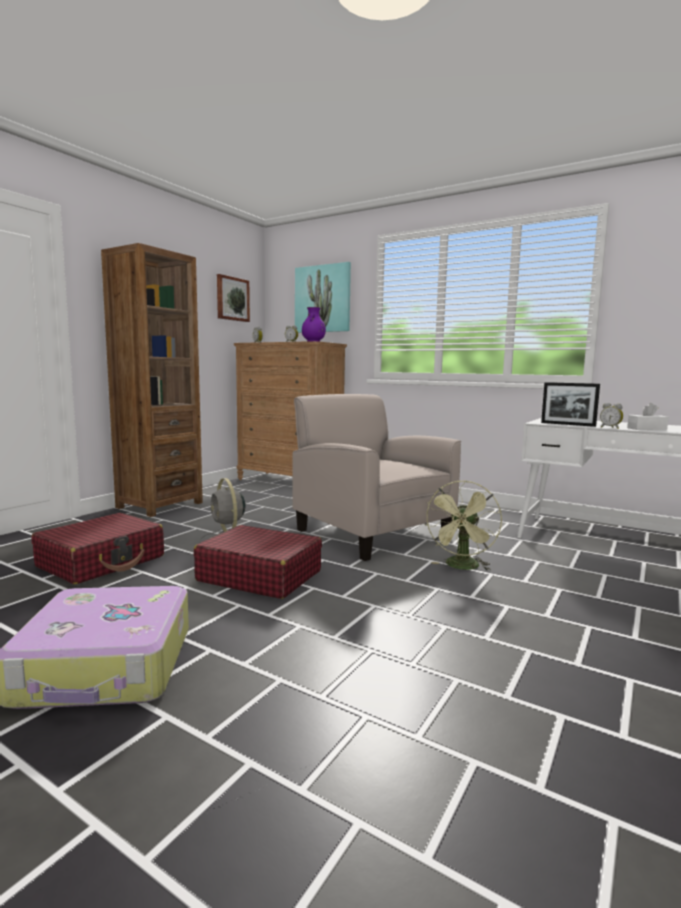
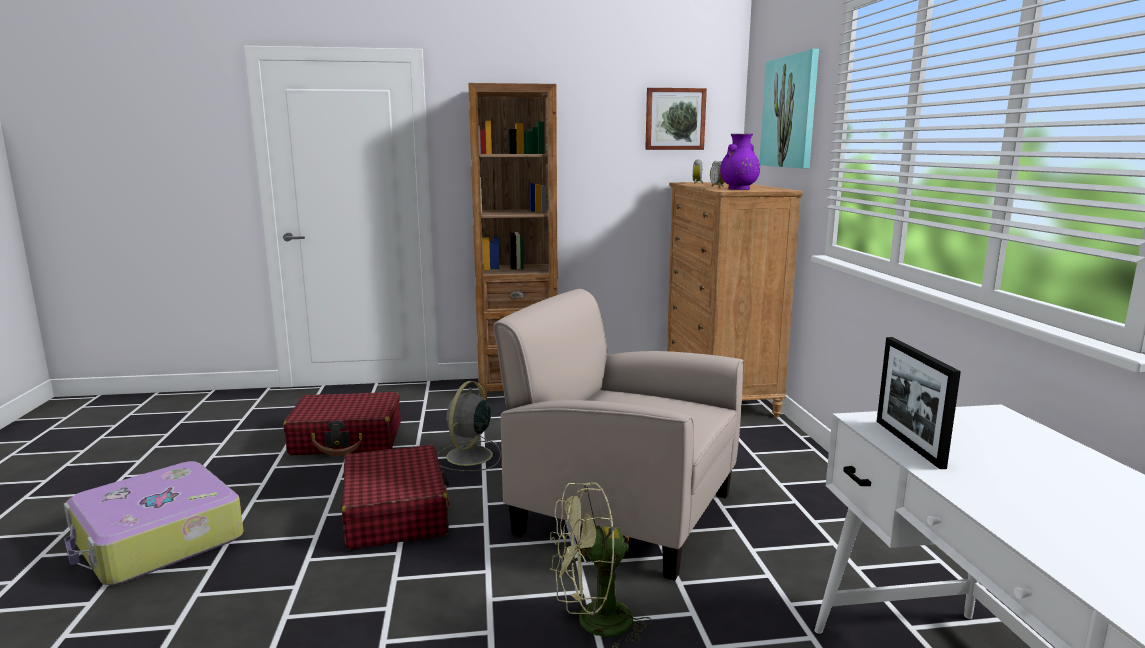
camera: 50 degrees right, 5 degrees up
beige armchair [292,394,461,561] -> beige armchair turned 75 degrees counterclockwise [493,289,743,581]
alarm clock [600,403,623,429] -> none
white tissue box [627,403,669,430] -> none

